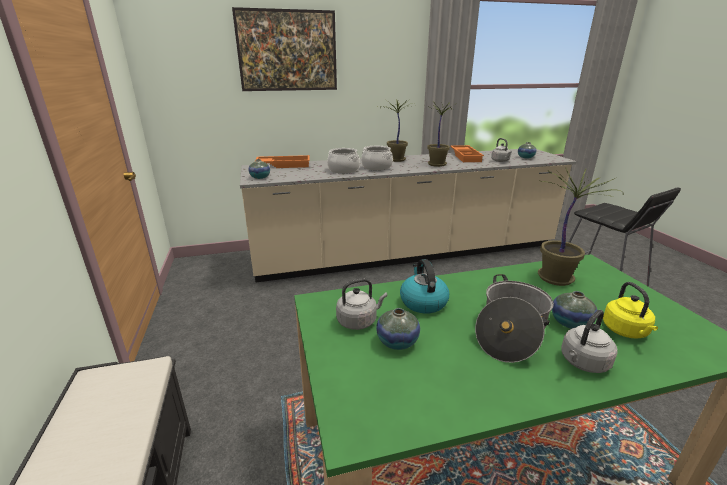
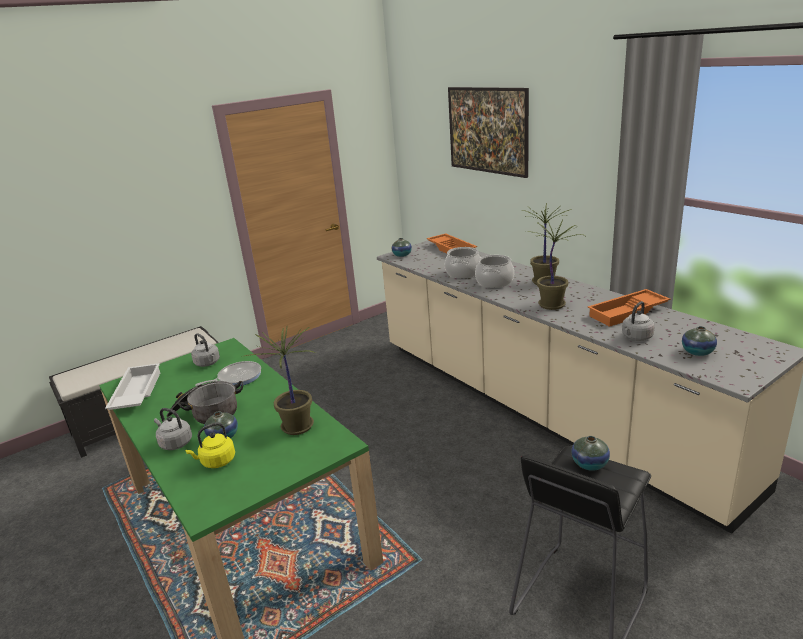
camera: 70 degrees right, 0 degrees up
vase [376,308,420,350] -> vase moved to [571,436,610,471]
kettle [400,259,449,314] -> frying pan [195,361,261,386]
none -> white tray [105,363,160,410]

